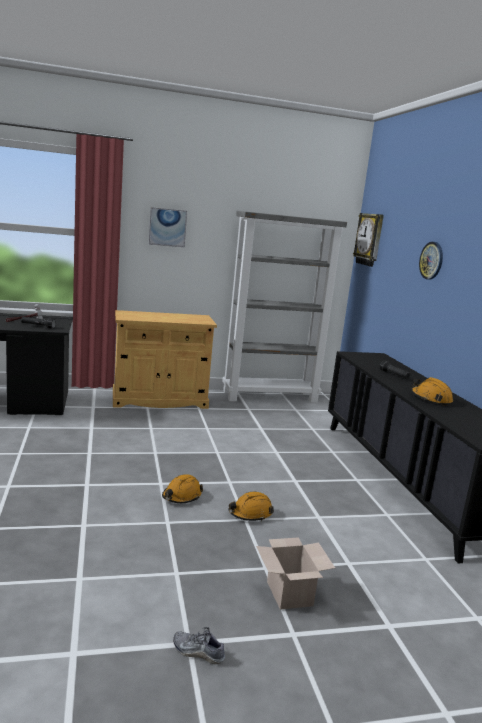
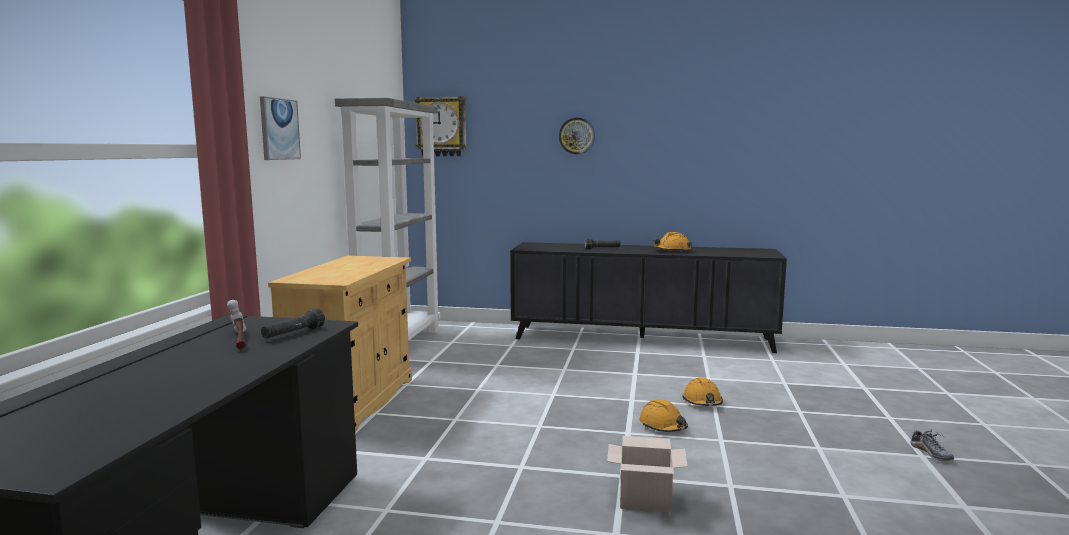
camera: 65 degrees left, 5 degrees down
shoe [173,627,225,664] -> shoe turned 60 degrees counterclockwise [910,429,954,461]
cardboard box [256,537,335,610] -> cardboard box moved to [607,436,688,513]

